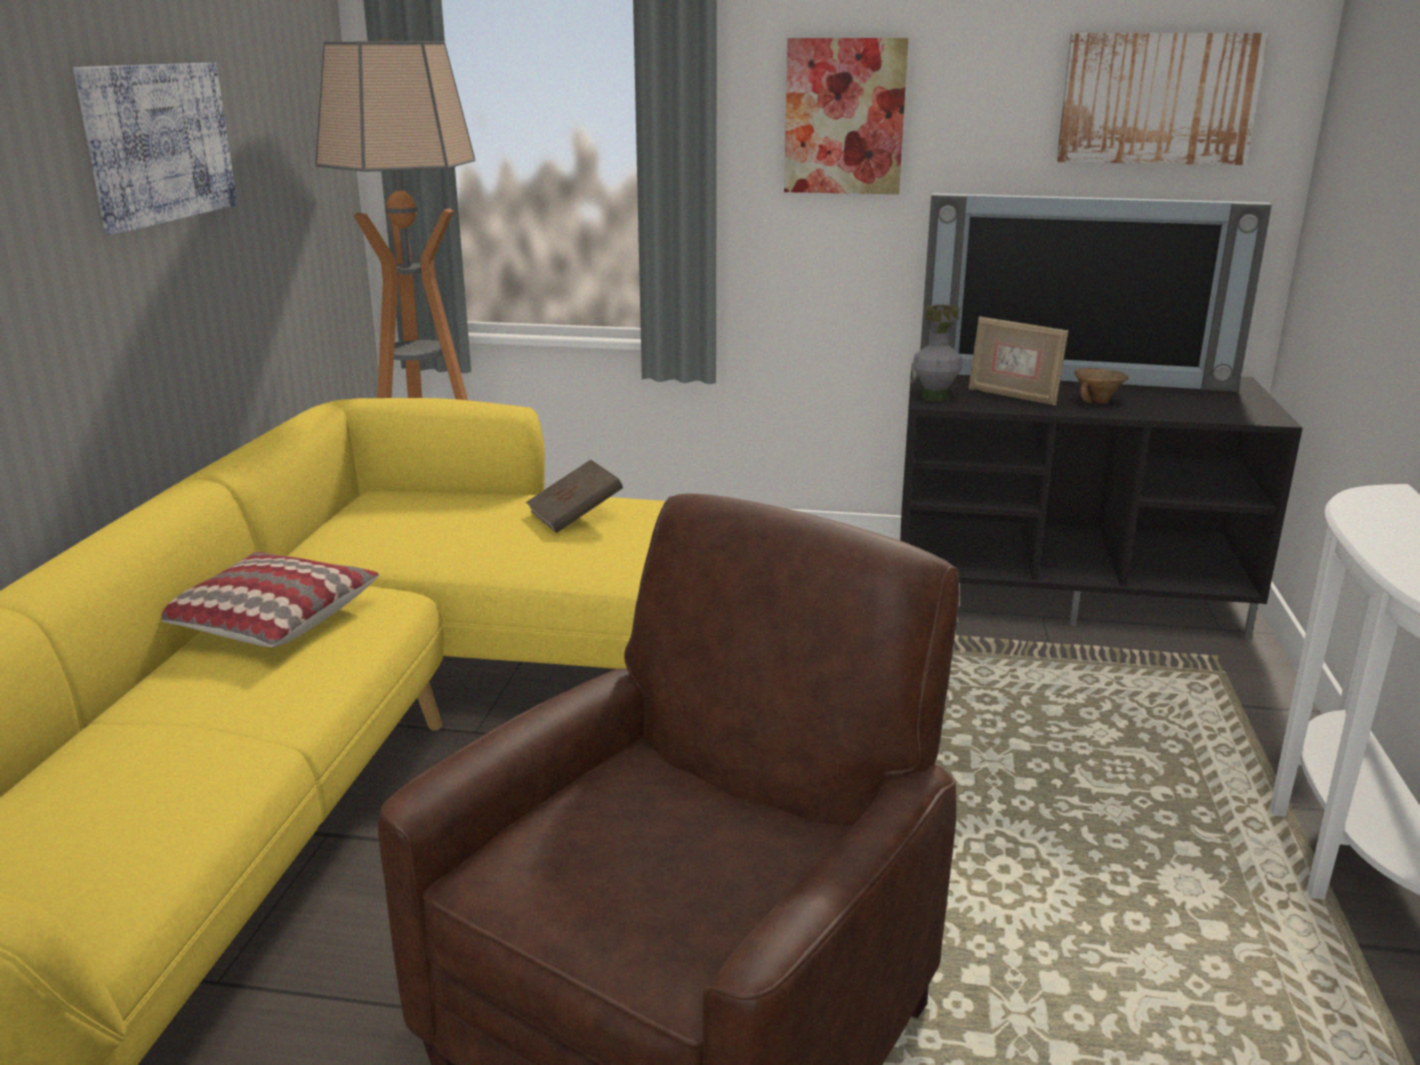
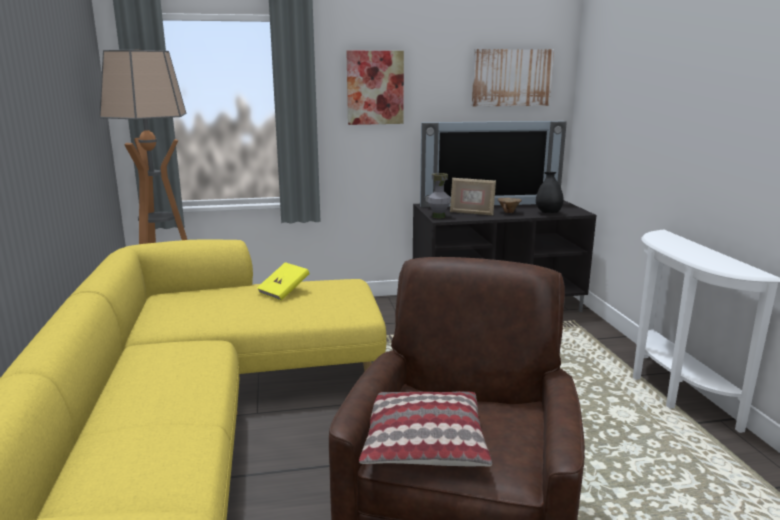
camera: 20 degrees left, 5 degrees down
picture [73,63,237,235] -> none
pillow [161,552,379,647] -> pillow moved to [359,391,492,467]
brown book [526,460,623,533] -> yellow book [257,262,310,301]
none -> black vase [536,172,564,213]

